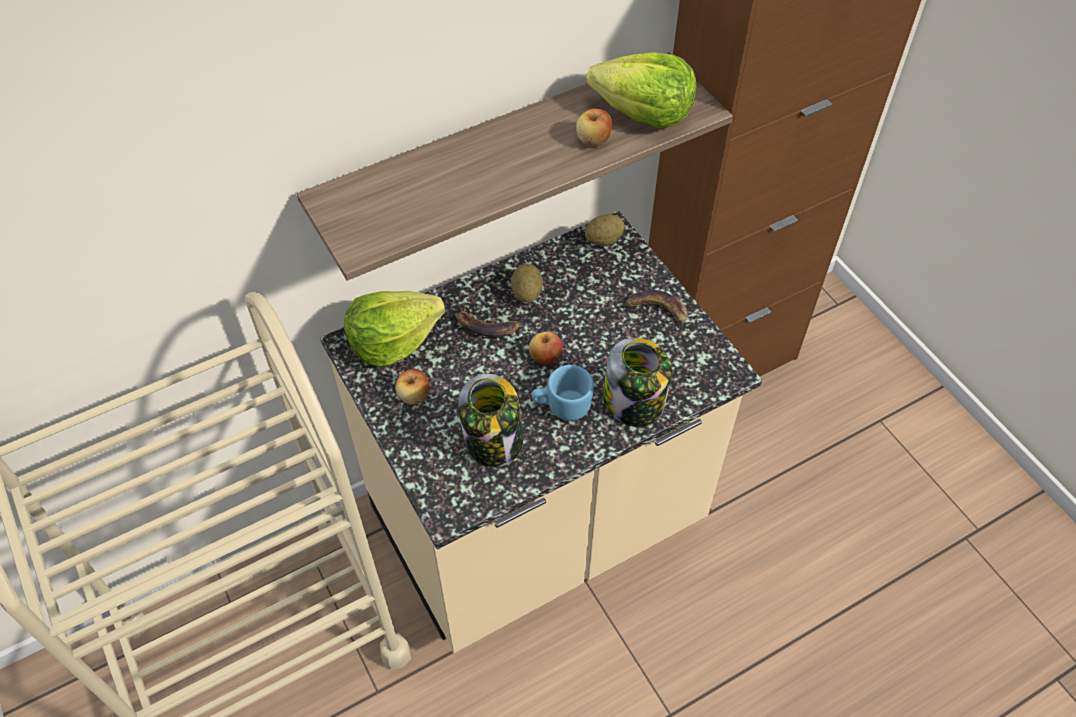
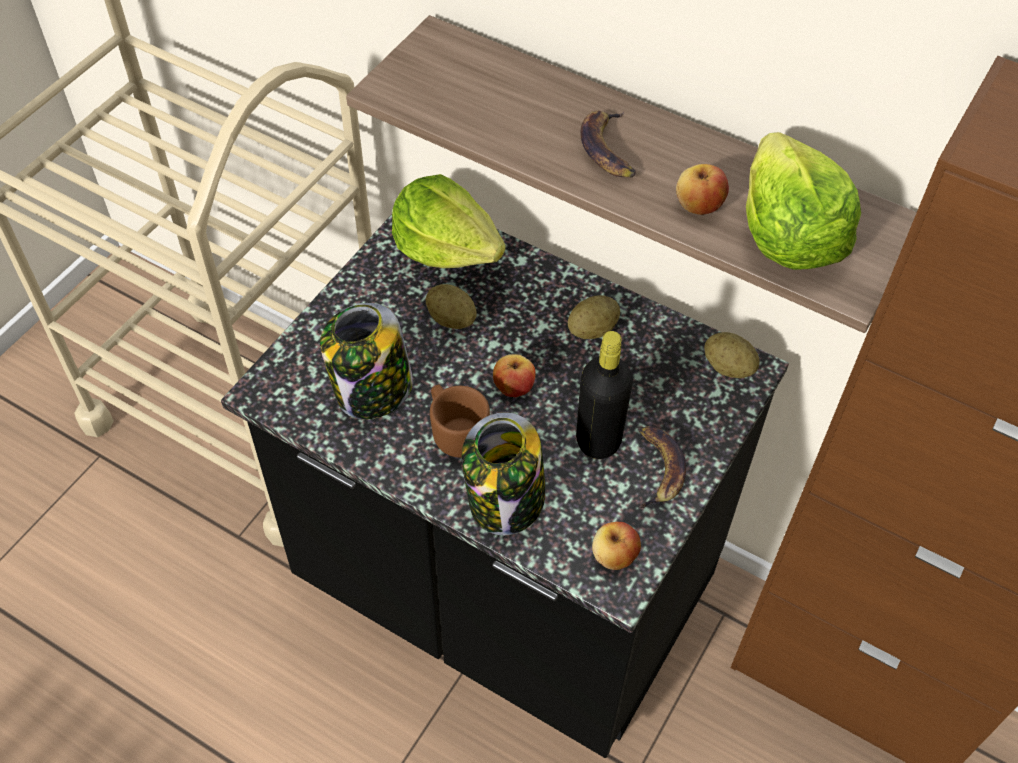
camera: 60 degrees right, 0 degrees up
beige counter [320,211,762,653] -> black counter [221,214,789,758]
apple [395,369,430,405] -> apple moved to [592,522,641,570]
banana [457,303,520,337] -> banana moved to [580,111,636,177]
blue mug [532,365,594,421] -> brown mug [430,384,490,458]
none -> potato [426,284,477,329]
none -> black bottle [576,331,633,459]

